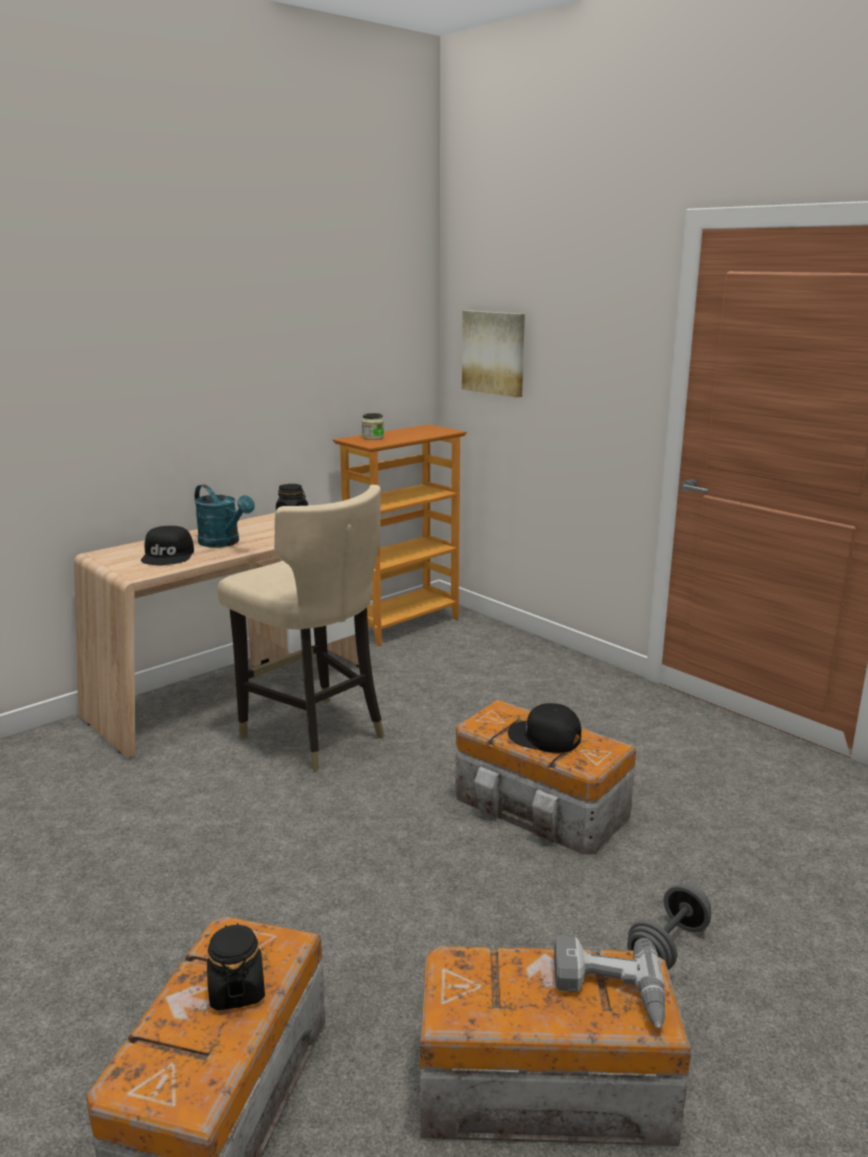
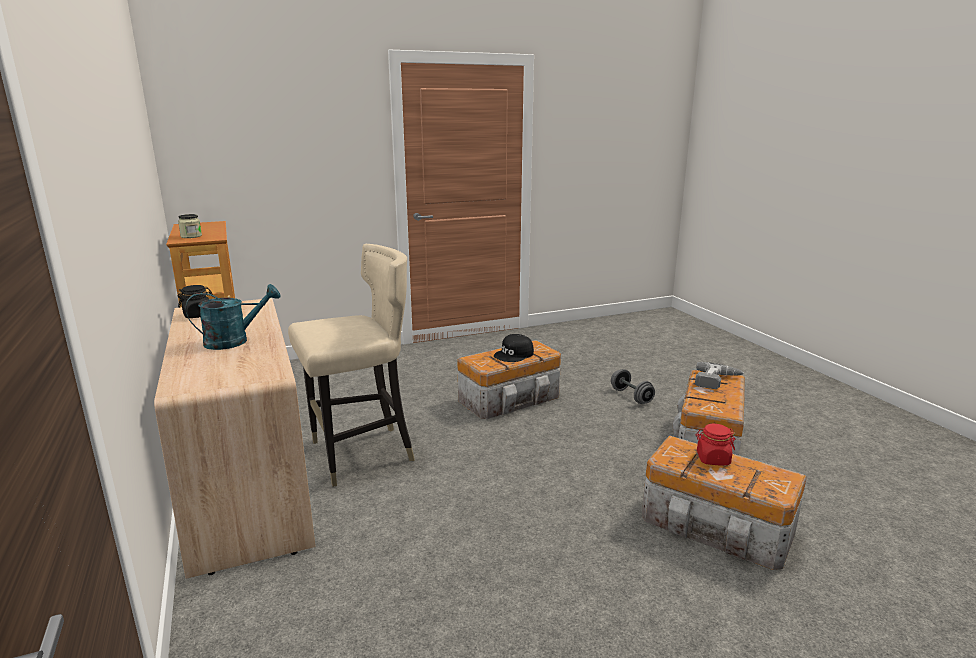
camera: 70 degrees left, 0 degrees up
black cap [141,526,194,565] -> none
black jar [207,923,265,1010] -> red jar [696,424,735,465]
picture [462,310,525,398] -> none

